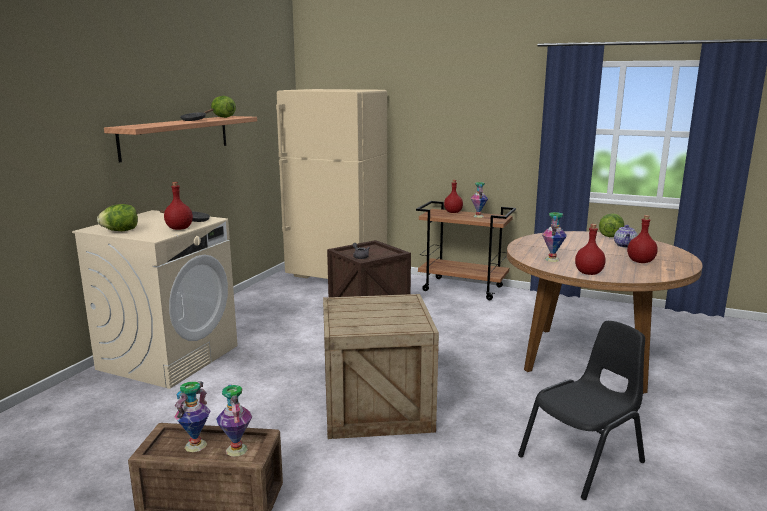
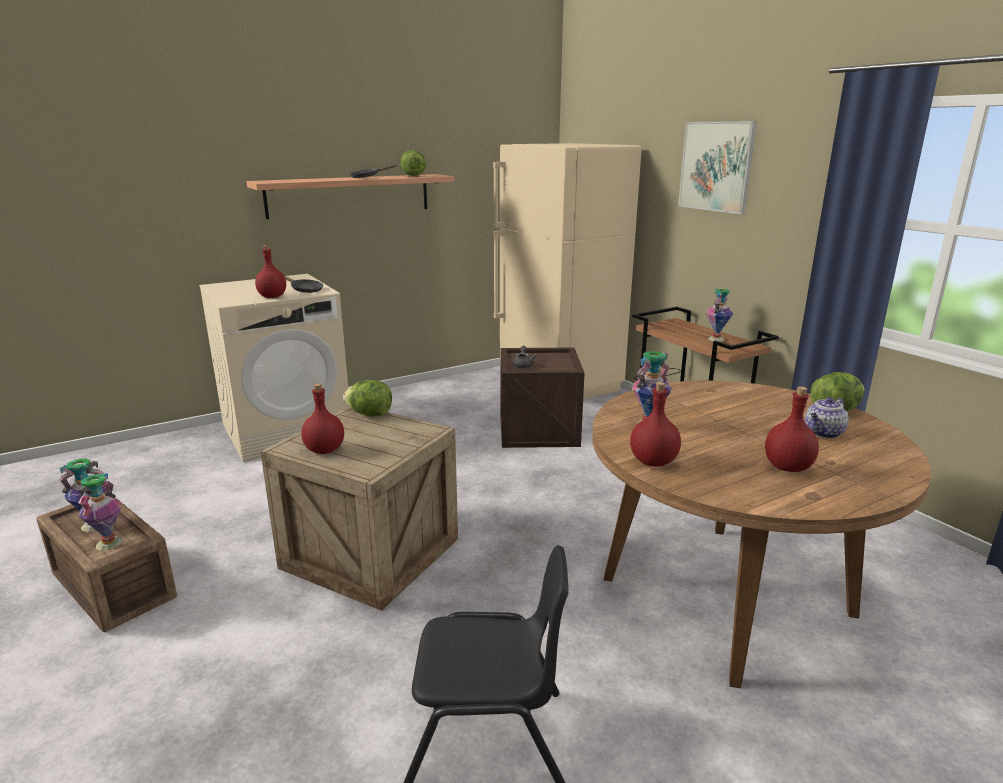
camera: 35 degrees right, 5 degrees up
lettuce [97,204,138,231] -> lettuce moved to [343,380,392,417]
red bottle [444,180,463,213] -> red bottle moved to [301,383,344,454]
none -> picture [678,121,757,214]

